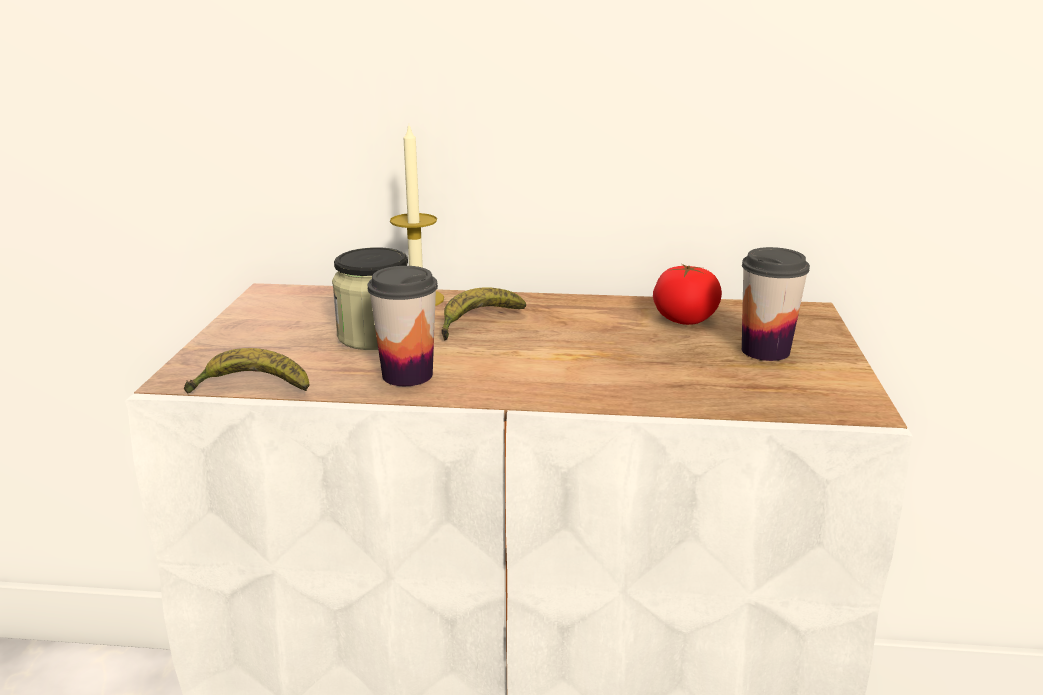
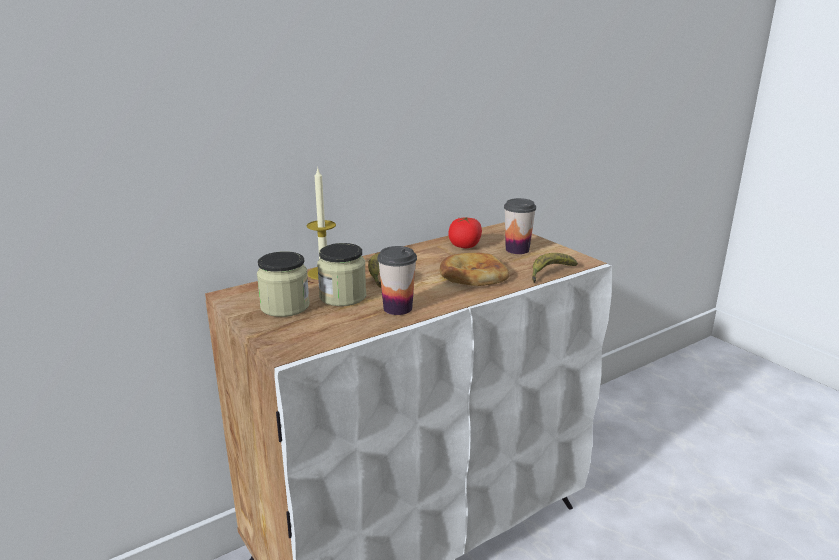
camera: 40 degrees left, 0 degrees up
banana [184,348,309,393] -> banana moved to [532,253,578,283]
none -> jar [257,251,310,317]
none -> bread [440,253,509,286]

